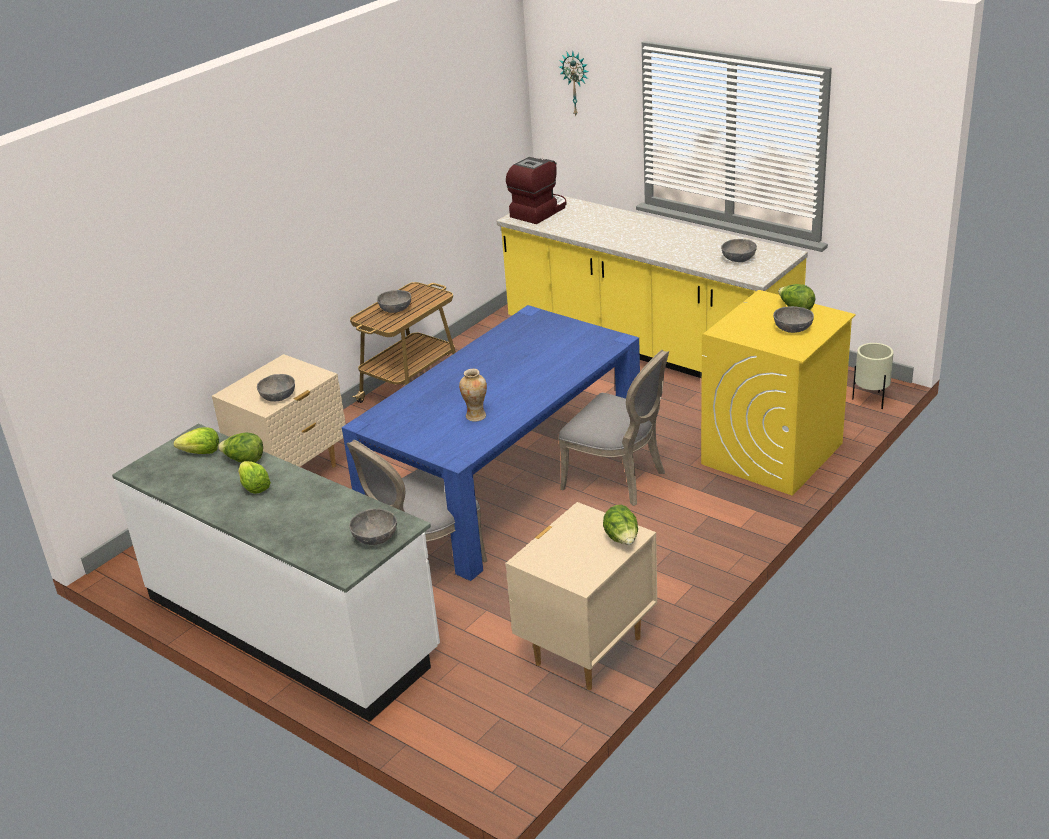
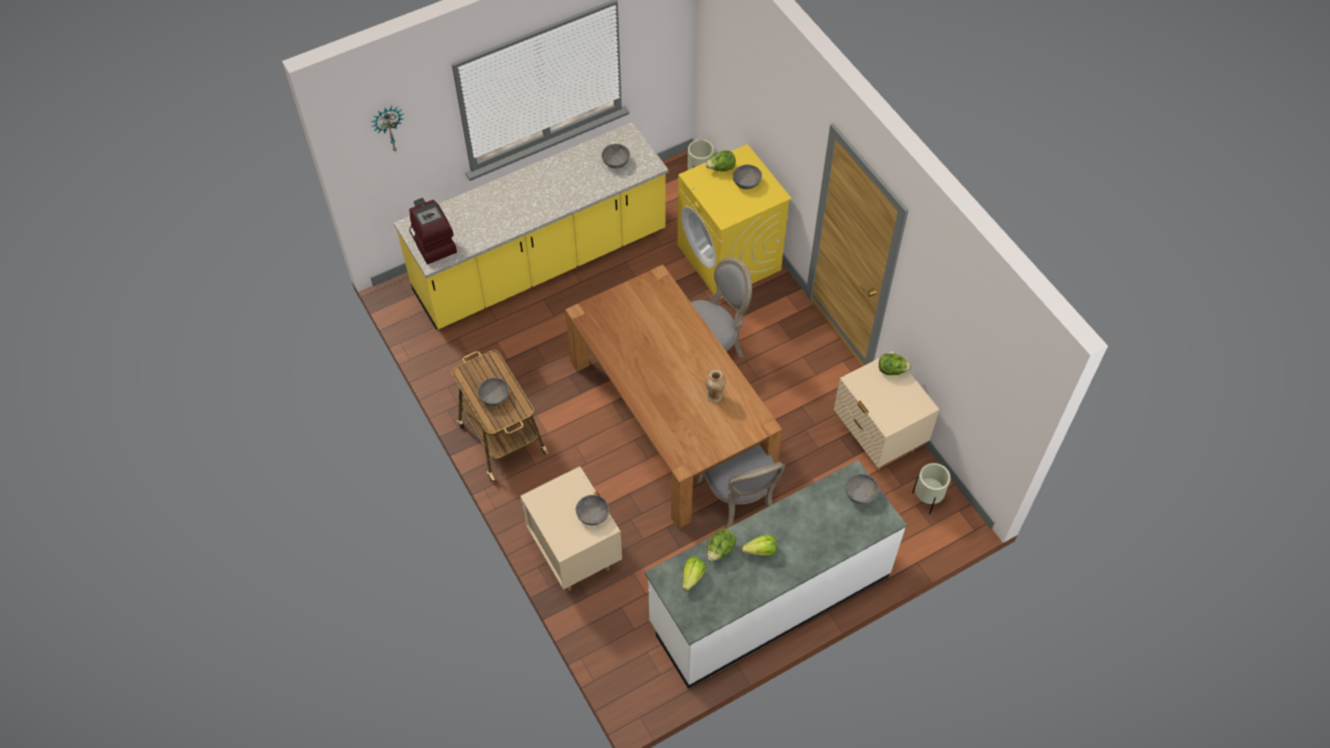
camera: 70 degrees left, 25 degrees up
blue dining table [342,305,640,581] -> brown dining table [565,265,783,529]
none -> beige planter [912,463,950,514]

